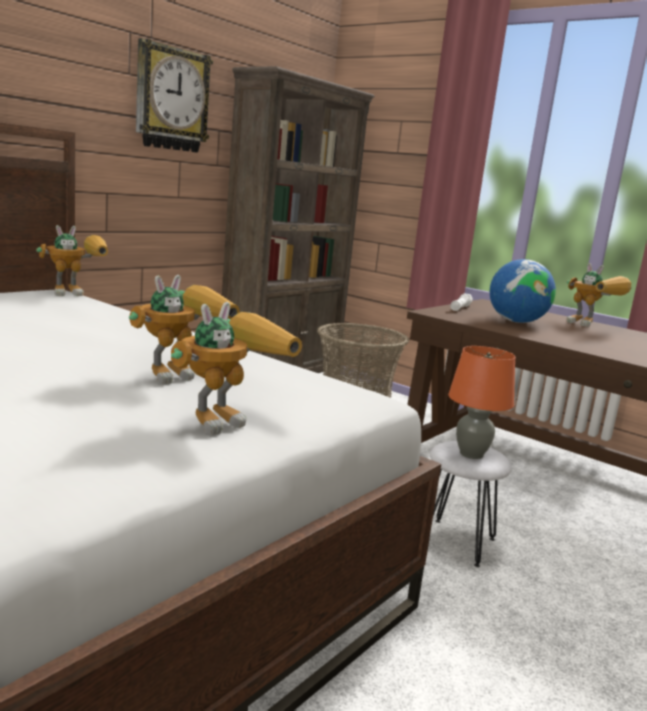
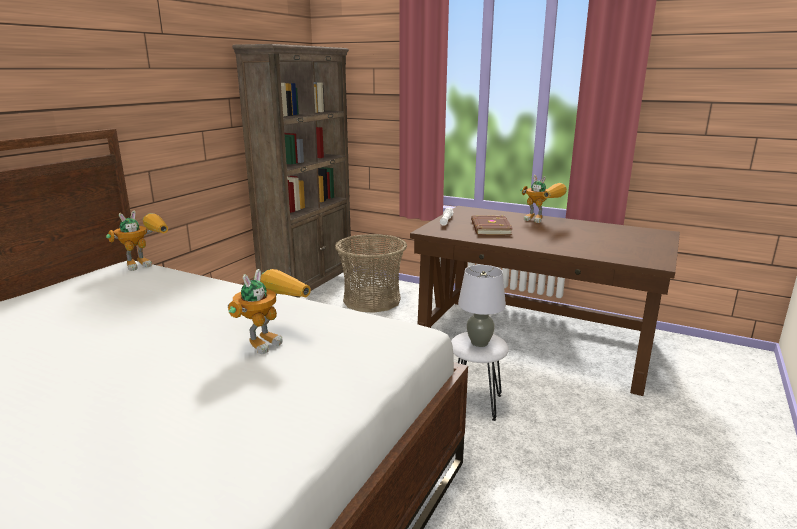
camera: 10 degrees left, 5 degrees up
wall clock [136,38,213,153] -> none
toy robot [171,302,302,435] -> none
orange table lamp [448,346,516,459] -> grey table lamp [458,265,506,347]
globe [490,259,556,323] -> brown book [471,215,513,235]

